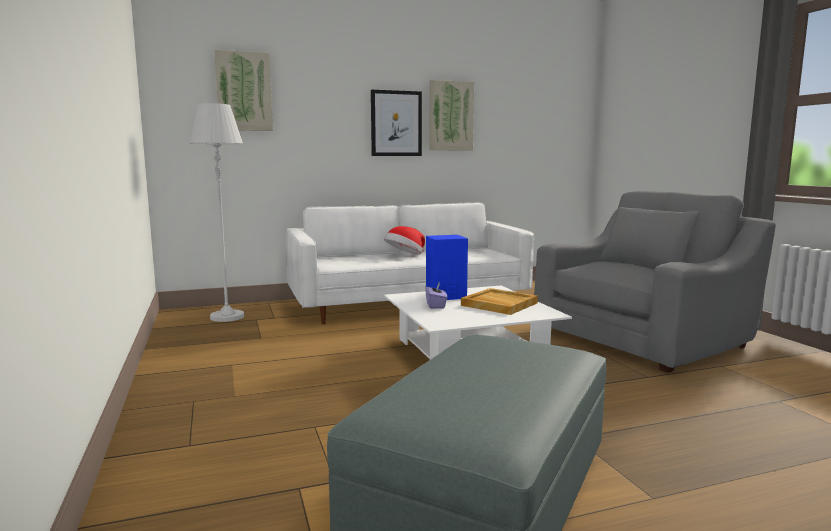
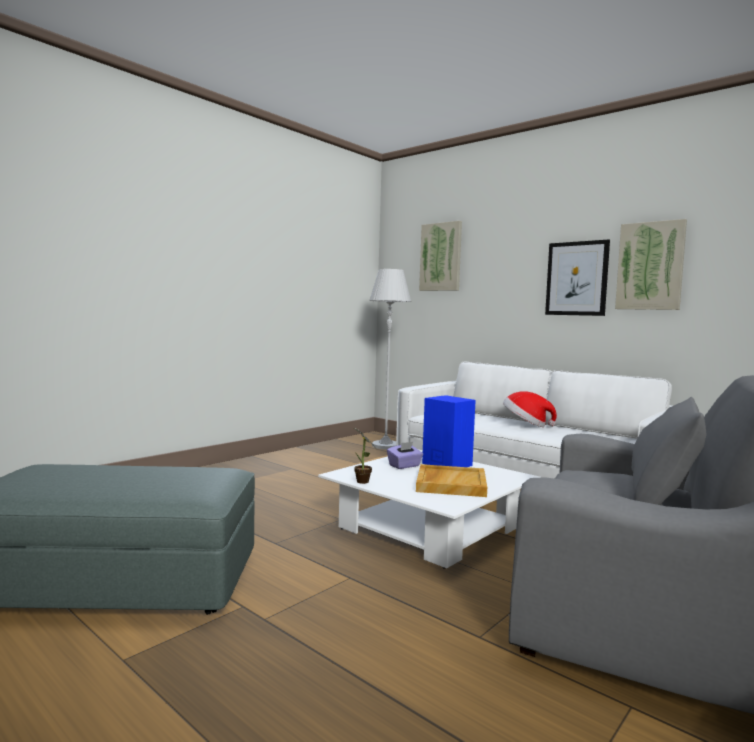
camera: 60 degrees right, 5 degrees down
none -> potted plant [354,428,377,484]

